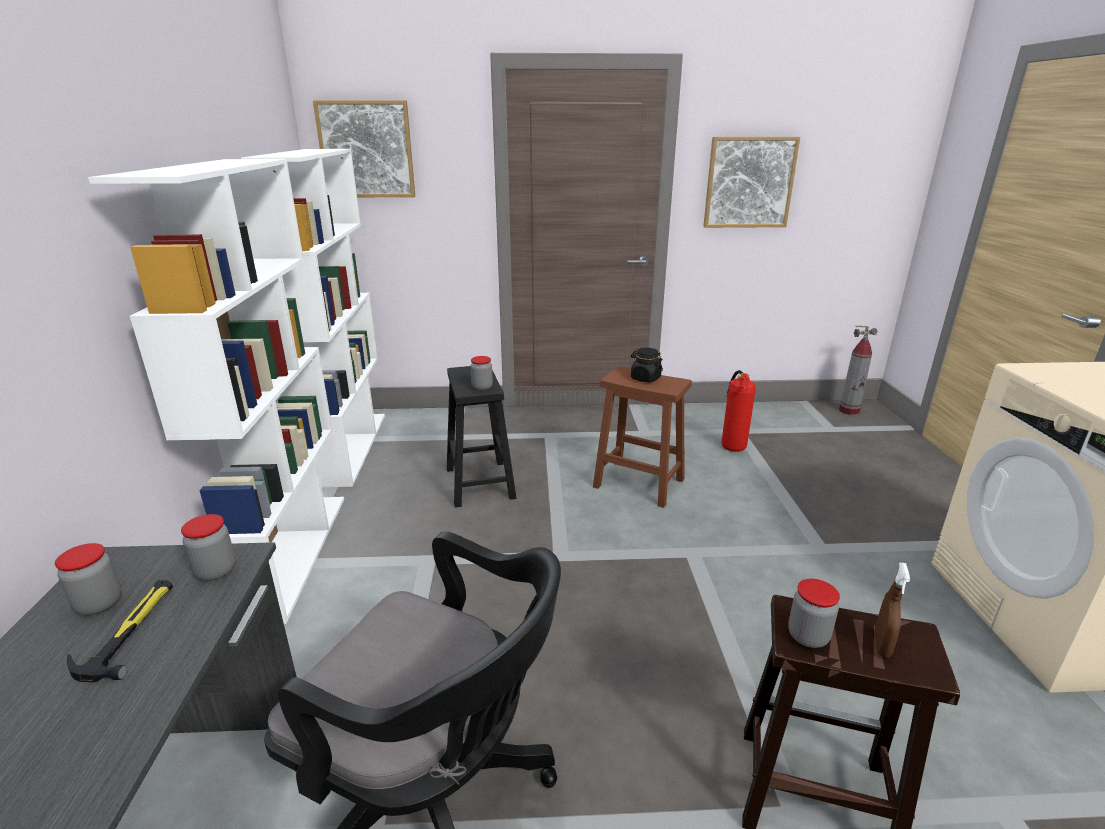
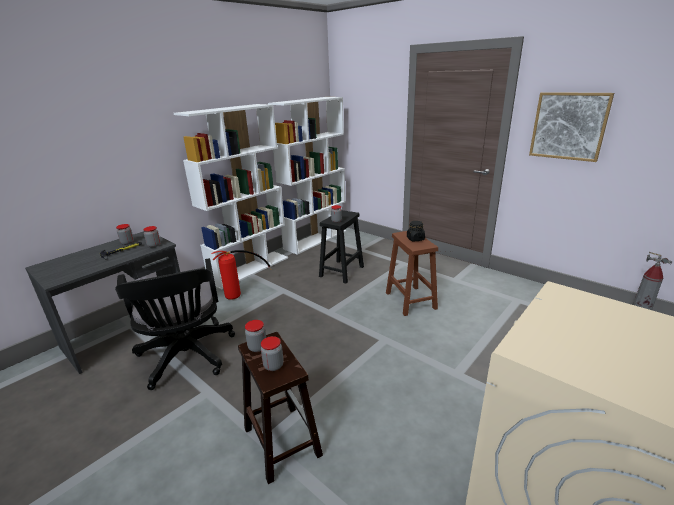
camera: 45 degrees right, 0 degrees up
picture [313,100,415,197] -> none
fire extinguisher [722,370,756,452] -> fire extinguisher moved to [211,250,272,300]
brown spray bottle [874,562,910,658] -> jar [261,336,284,371]

